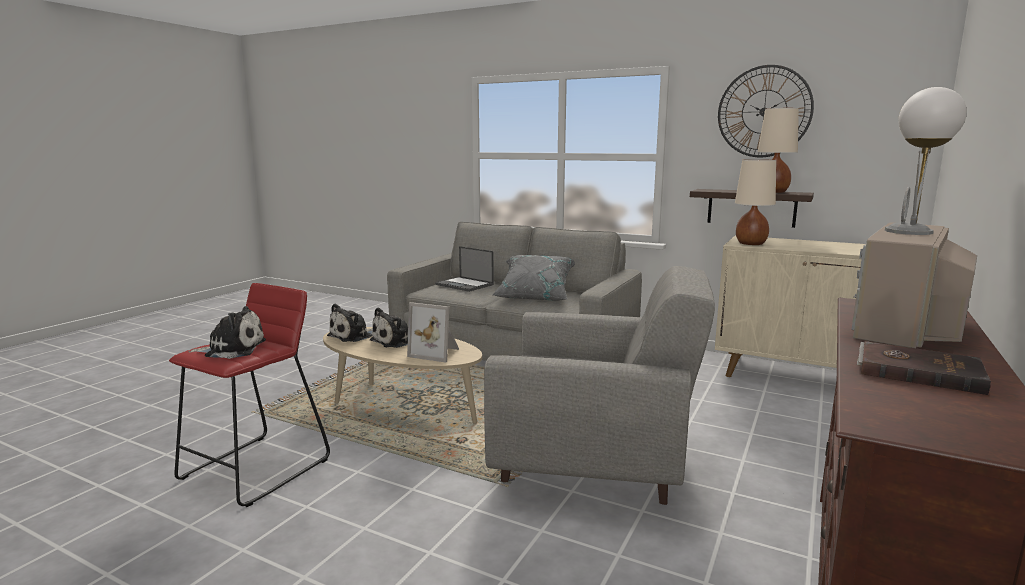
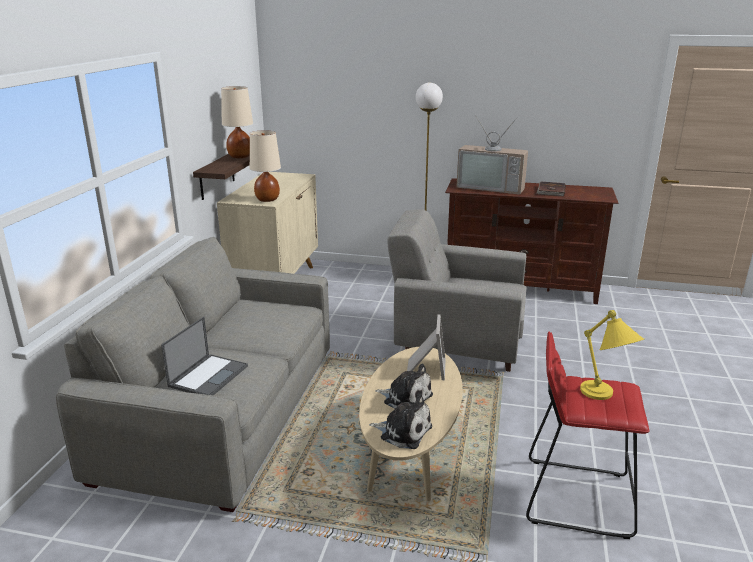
camera: 105 degrees left, 10 degrees up
plush toy [189,306,266,359] -> yellow table lamp [580,310,644,400]
grey armchair [484,266,715,505] -> grey armchair turned 75 degrees counterclockwise [387,209,527,372]
grey pillow [493,255,575,301] -> none
wall clock [718,65,814,157] -> none

